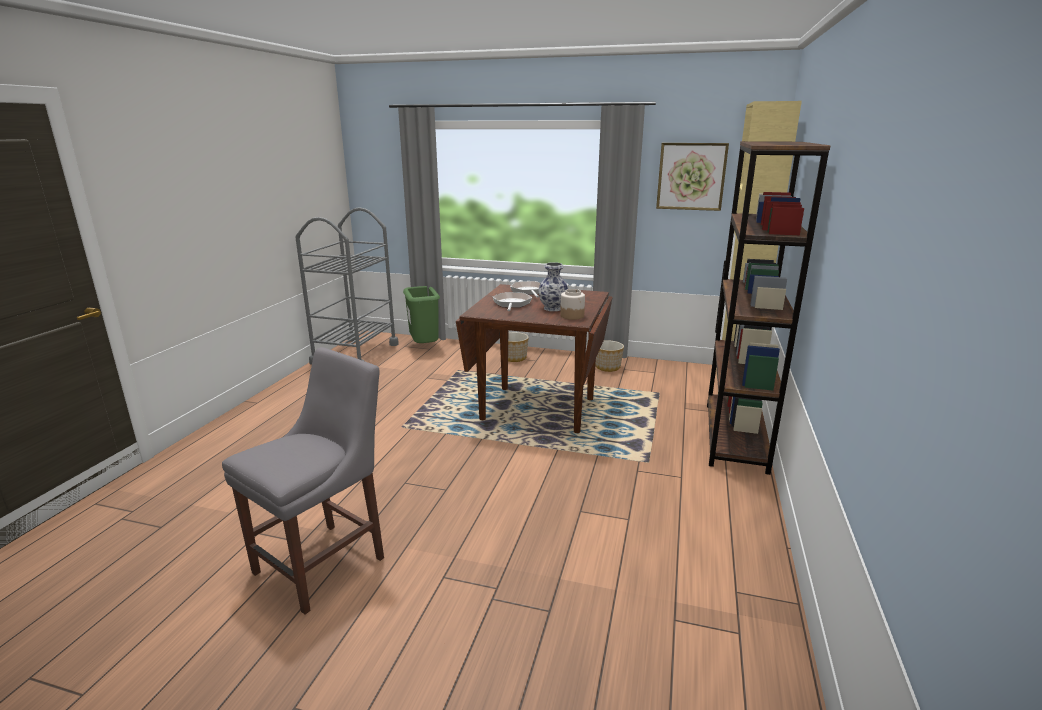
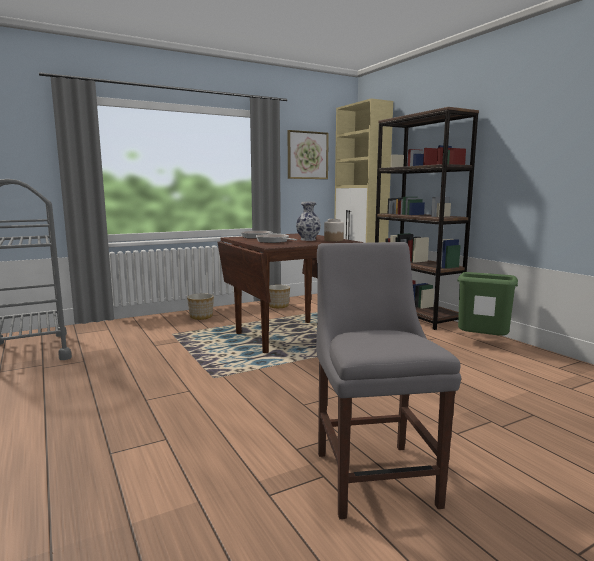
camera: 45 degrees left, 10 degrees down
green trash can [403,286,440,343] -> green trash can moved to [457,272,518,336]

